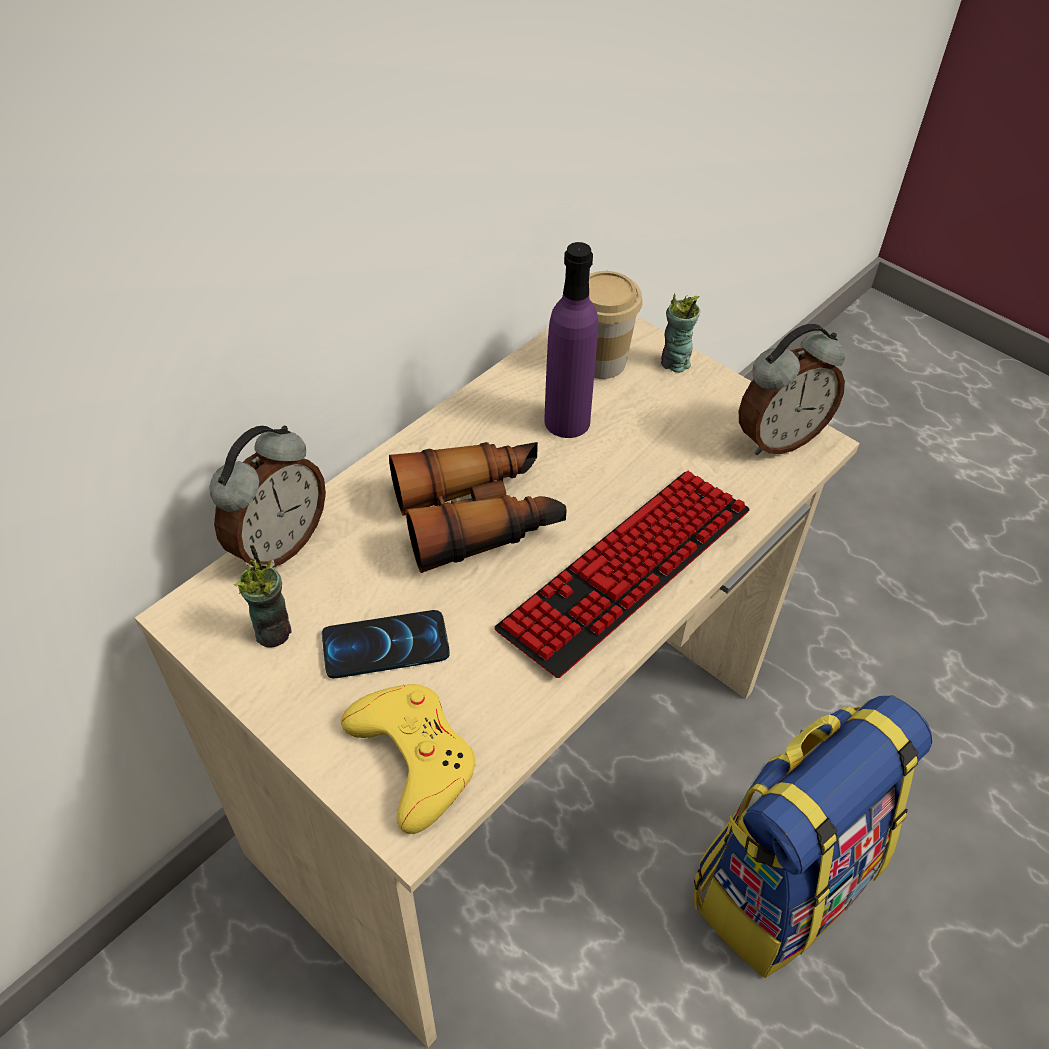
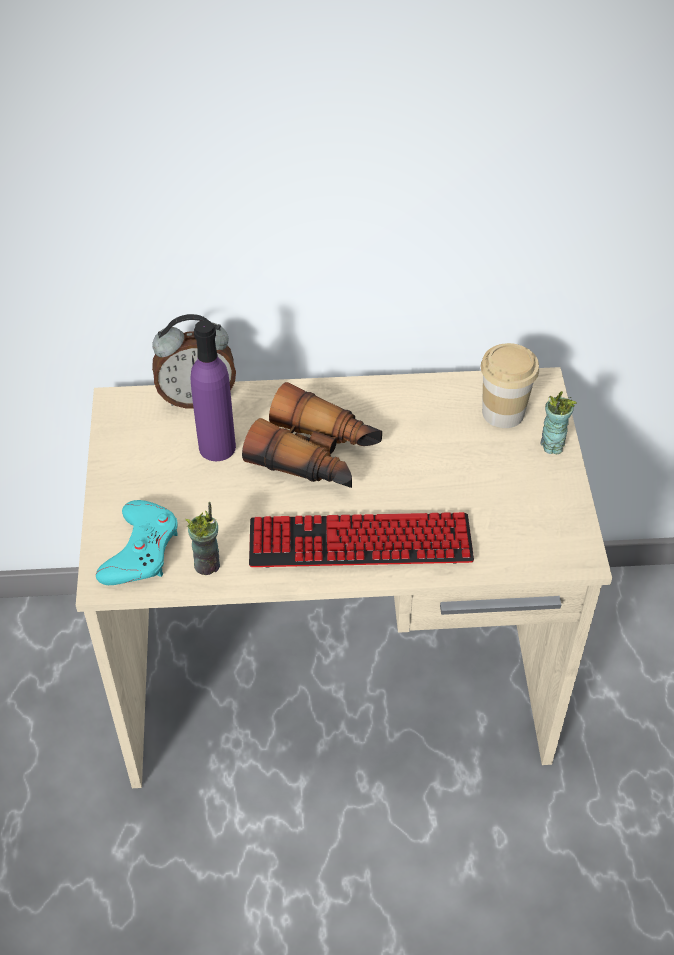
camera: 45 degrees right, 0 degrees up
cup [233,545,292,648] -> cup moved to [186,502,220,575]
phone [322,610,450,678] -> none
yellow game controller [341,684,476,834] -> turquoise game controller [96,500,178,585]
purple bottle [544,242,598,438] -> purple bottle moved to [191,320,236,461]
backpack [694,695,932,978] -> none
alarm clock [739,324,845,455] -> none

